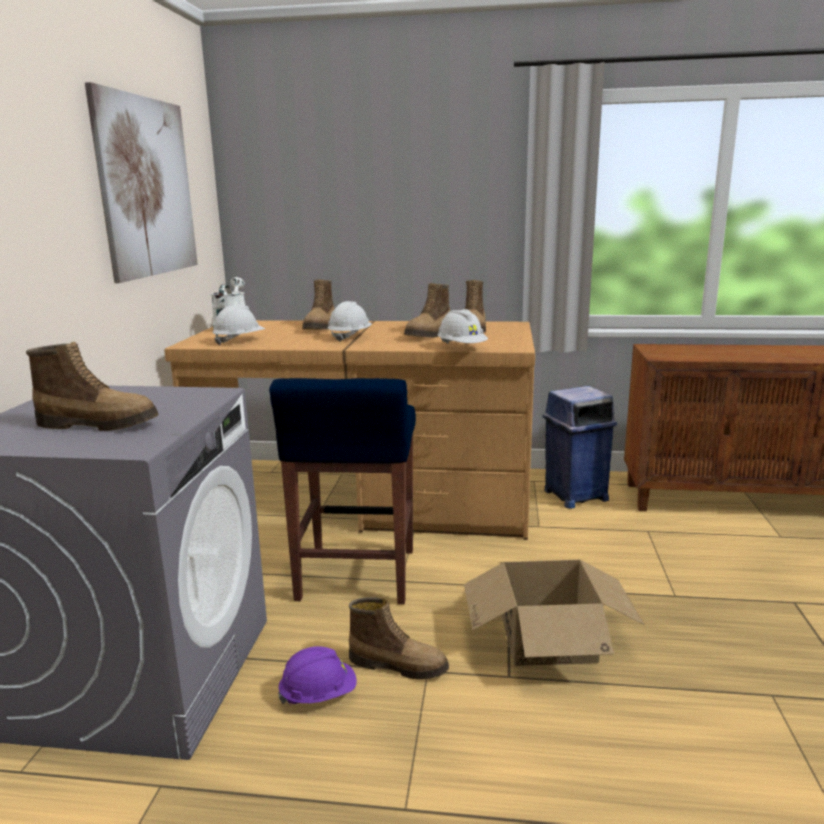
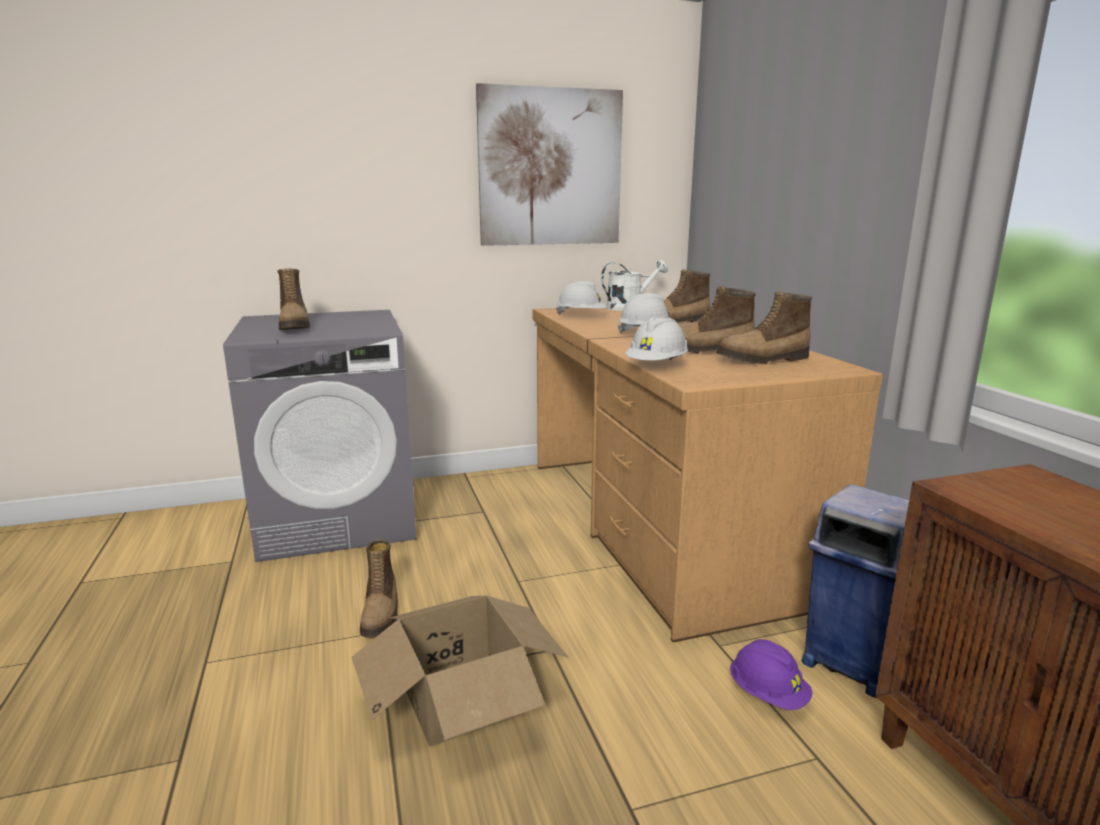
camera: 65 degrees right, 0 degrees up
blue stool [269,378,416,604] -> none
purple hard hat [278,646,357,705] -> purple hard hat moved to [730,639,813,710]

